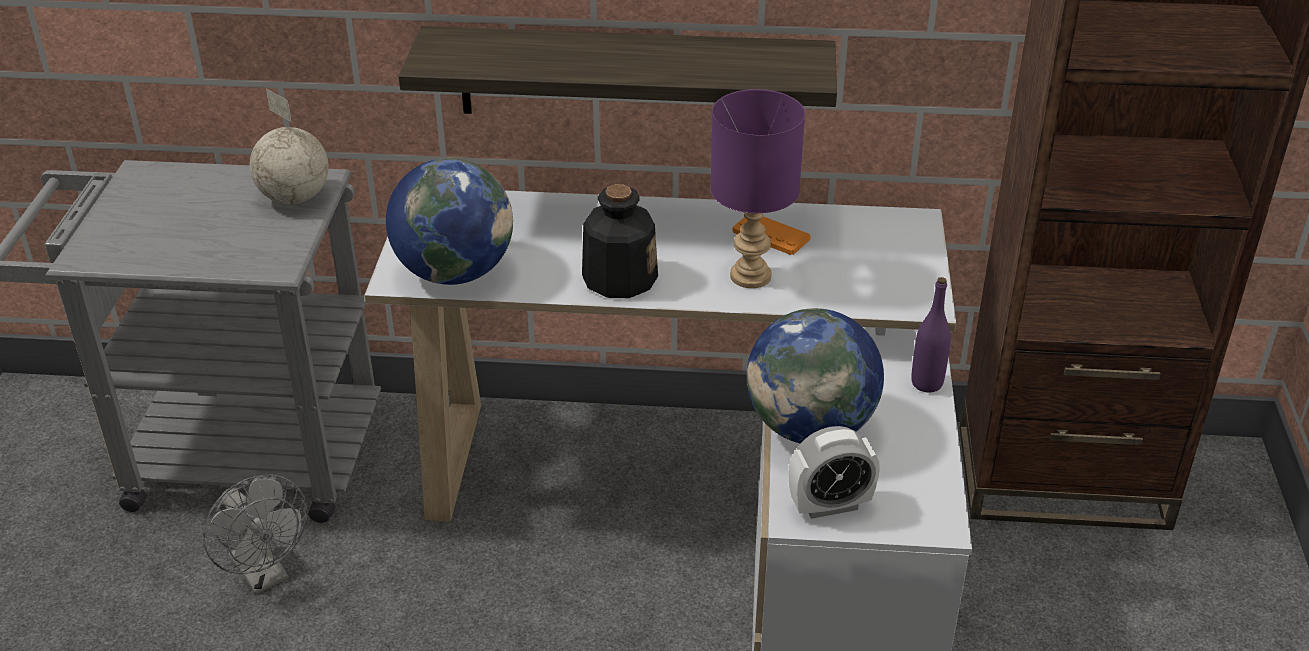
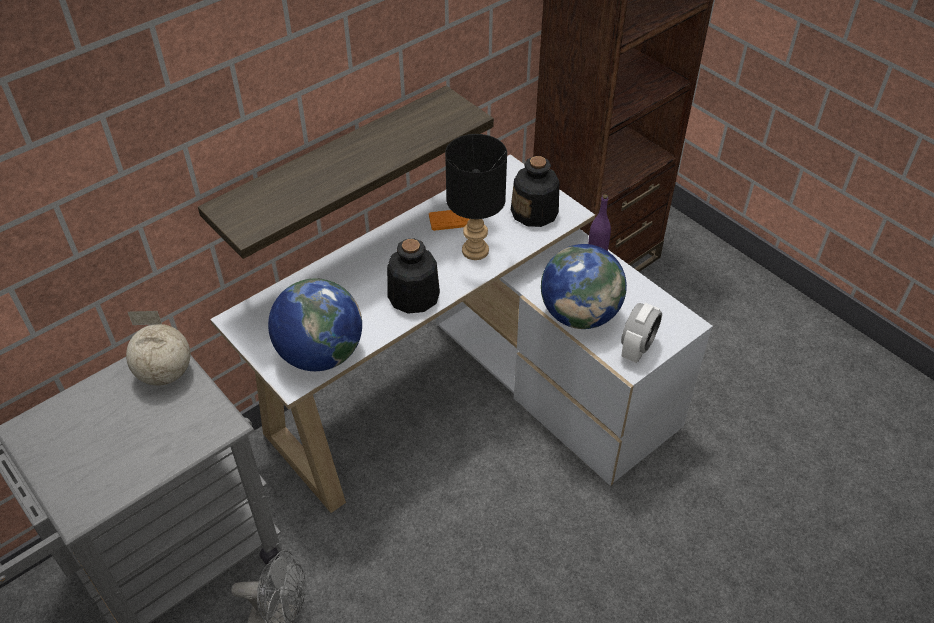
camera: 45 degrees left, 10 degrees up
purple table lamp [710,89,805,288] -> black table lamp [445,134,507,260]
none -> bottle [511,156,559,227]

